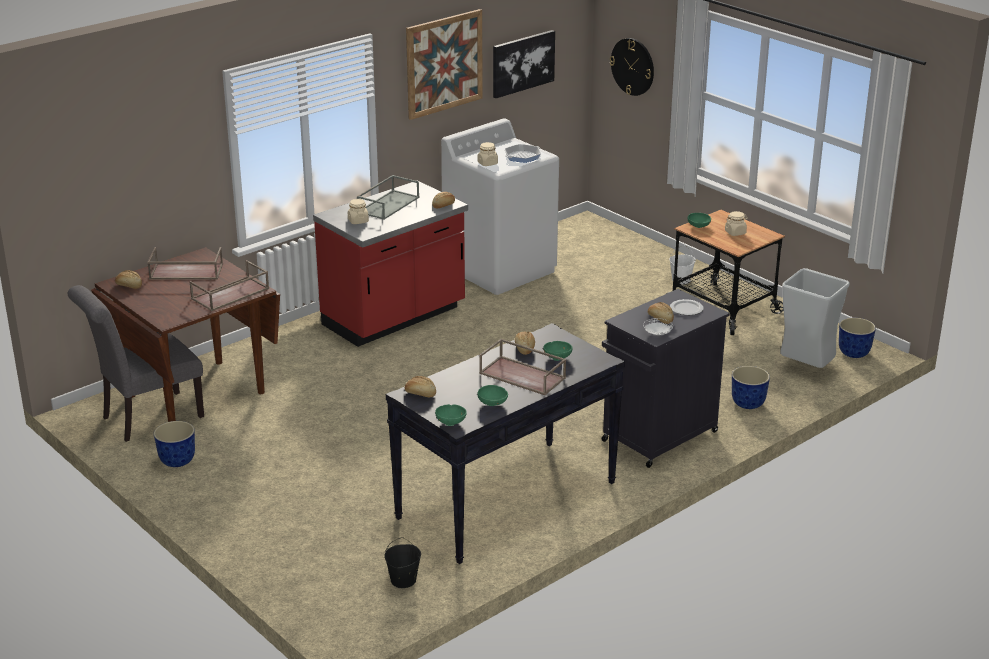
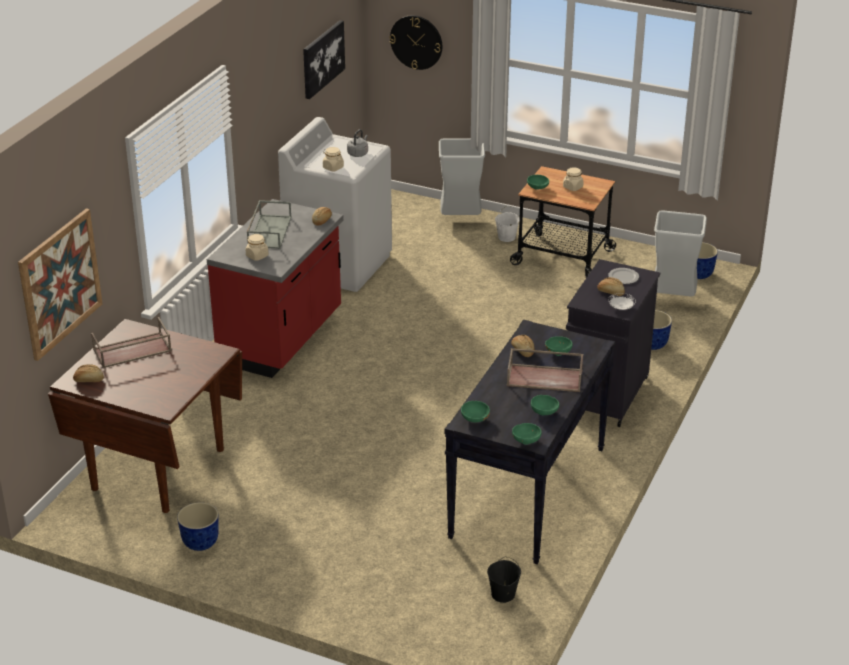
camera: 25 degrees left, 5 degrees up
grey chair [68,285,204,442] -> none
brown tray [190,260,269,311] -> none
bread [405,376,436,398] -> green bowl [461,401,490,423]
picture [406,9,483,120] -> picture moved to [18,208,103,361]
frying pan [505,144,541,163] -> grey kettle [347,129,368,157]
none -> grey trash can [439,138,485,215]

